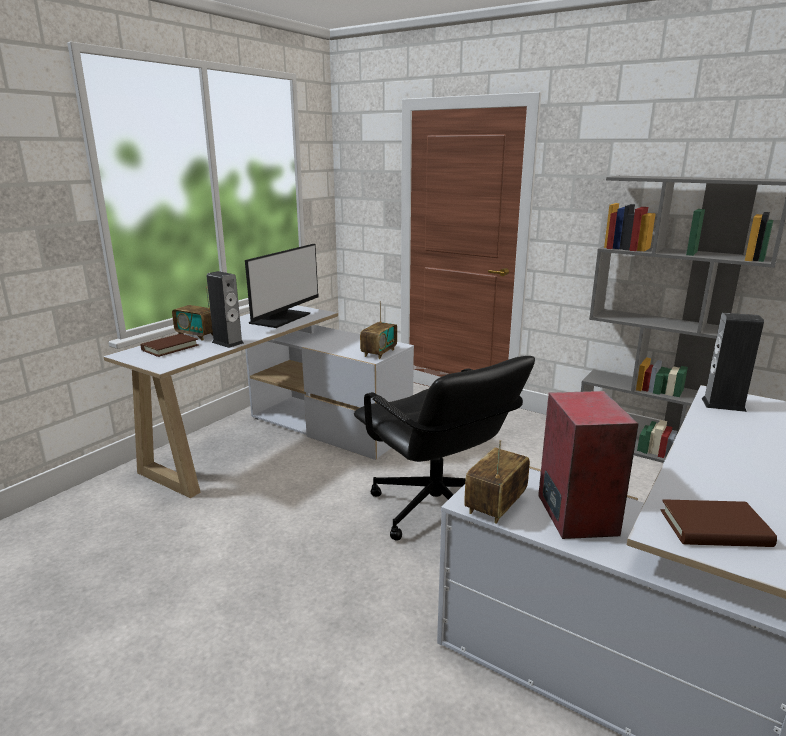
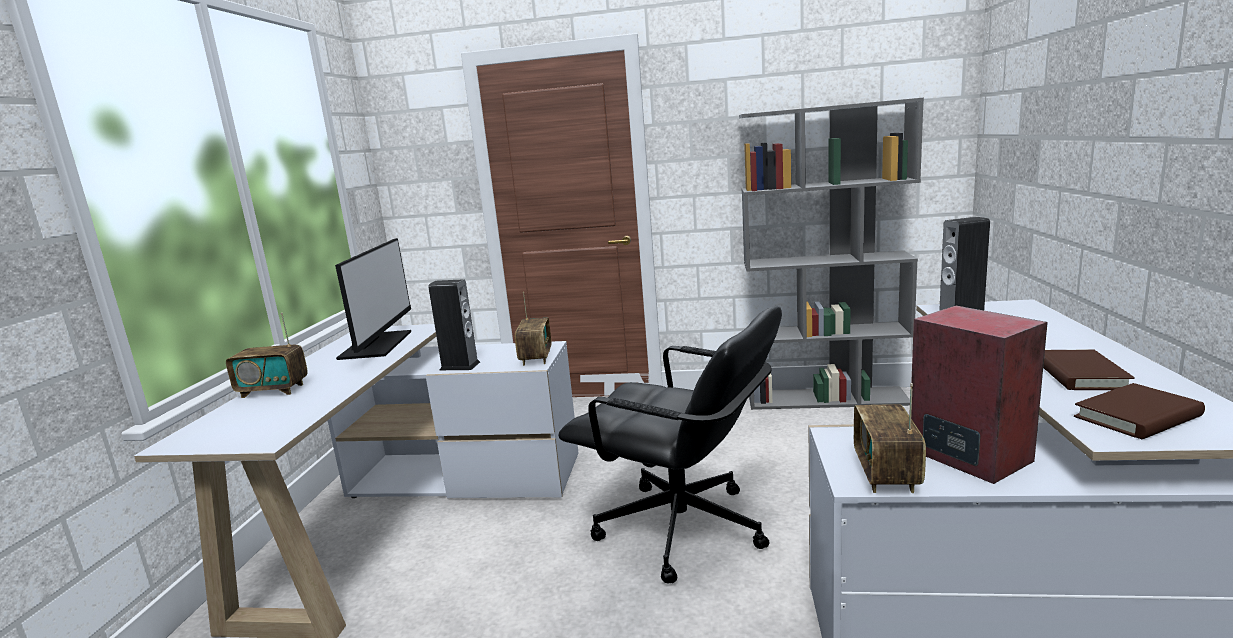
camera: 25 degrees left, 5 degrees down
brown book [141,334,199,357] -> brown book moved to [1043,349,1135,390]
speaker [207,271,244,348] -> speaker moved to [428,279,480,370]

